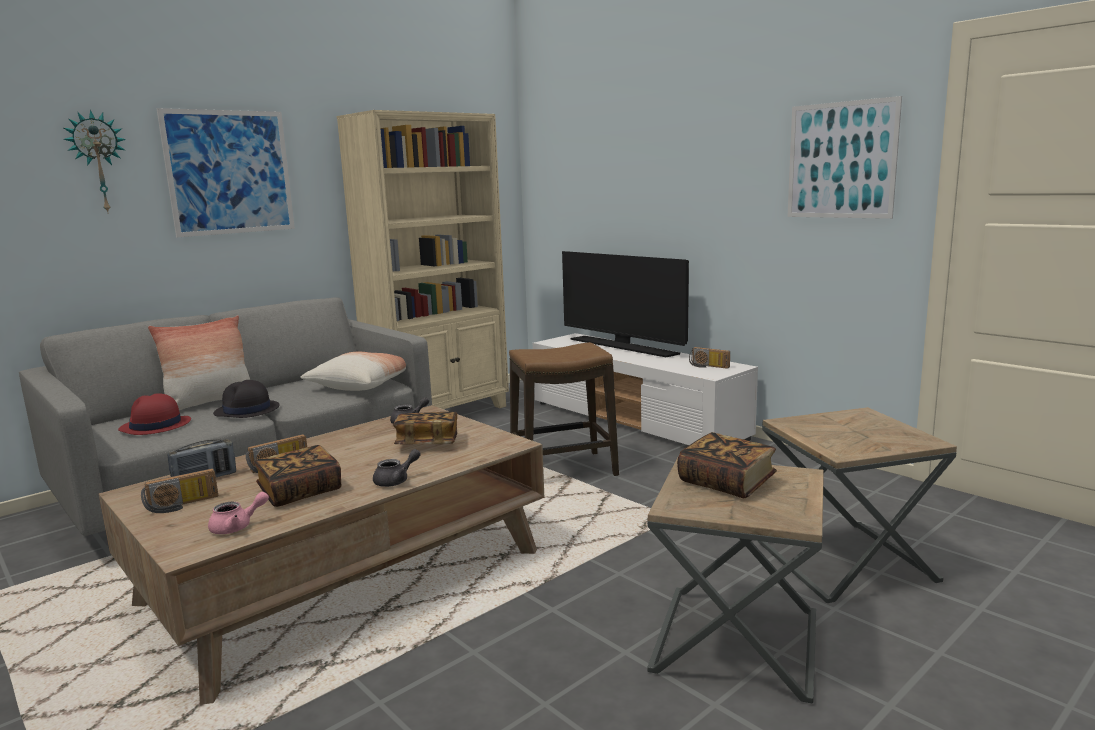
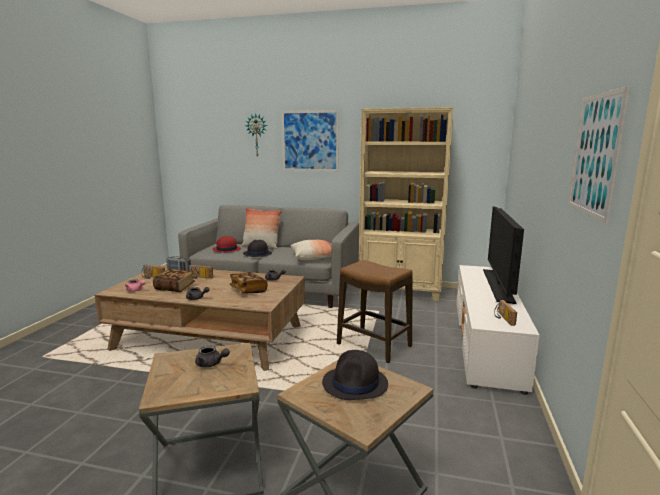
camera: 55 degrees right, 0 degrees up
book [677,432,777,498] -> grey teapot [195,346,230,368]
none -> black hat [322,350,388,400]

